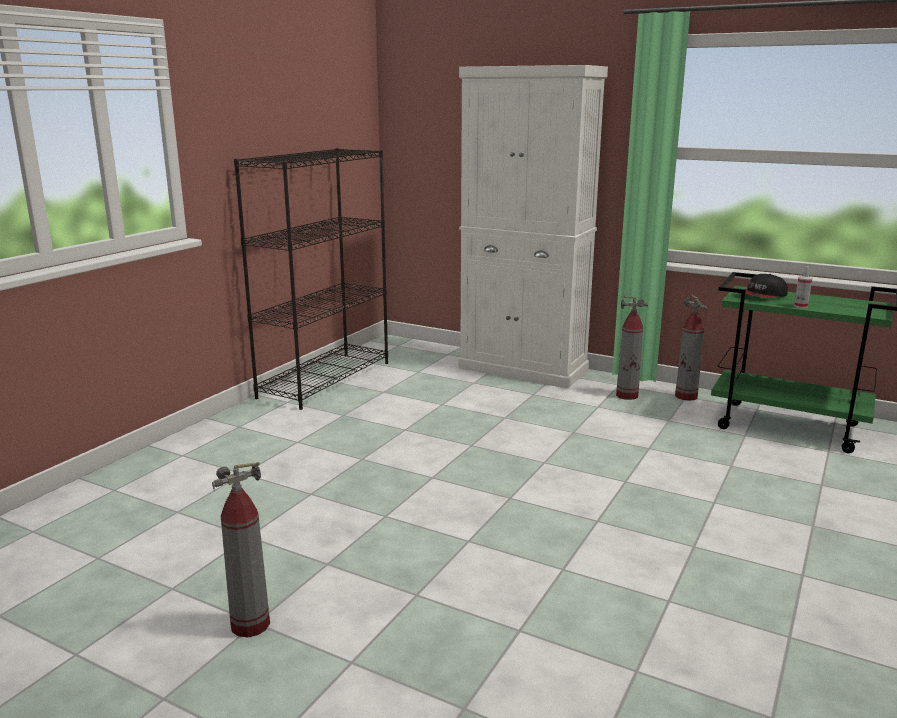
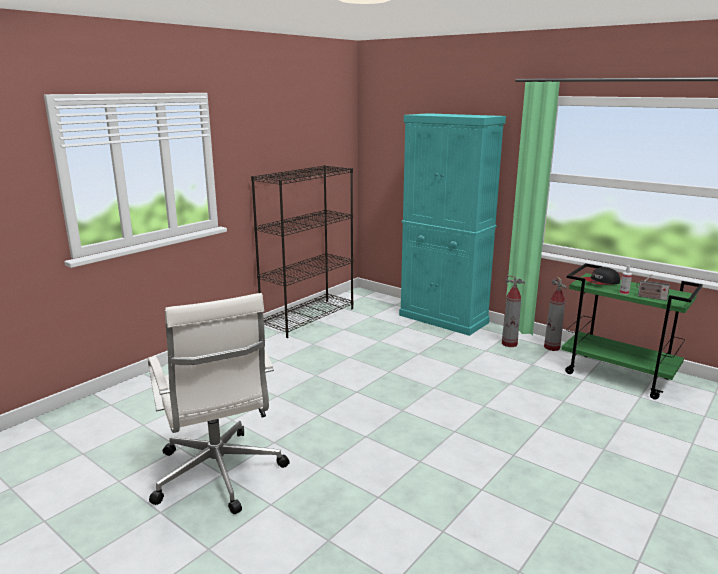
camera: 10 degrees right, 0 degrees up
fire extinguisher [212,462,270,637] -> white office chair [148,293,290,514]
white cabinet [458,65,608,389] -> turquoise cabinet [399,113,506,336]
none -> radio [636,274,670,301]

